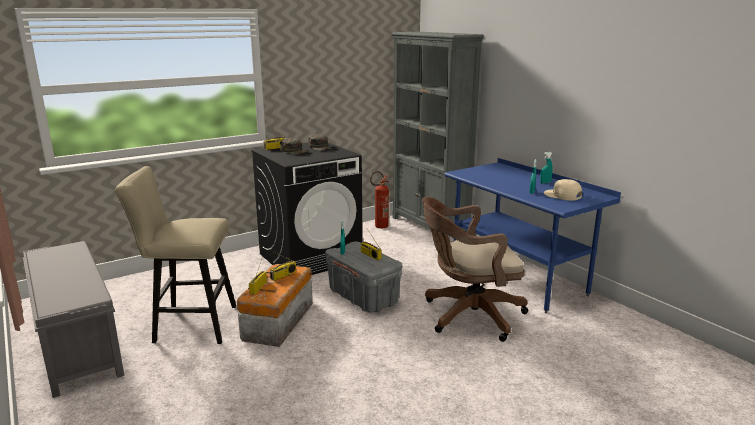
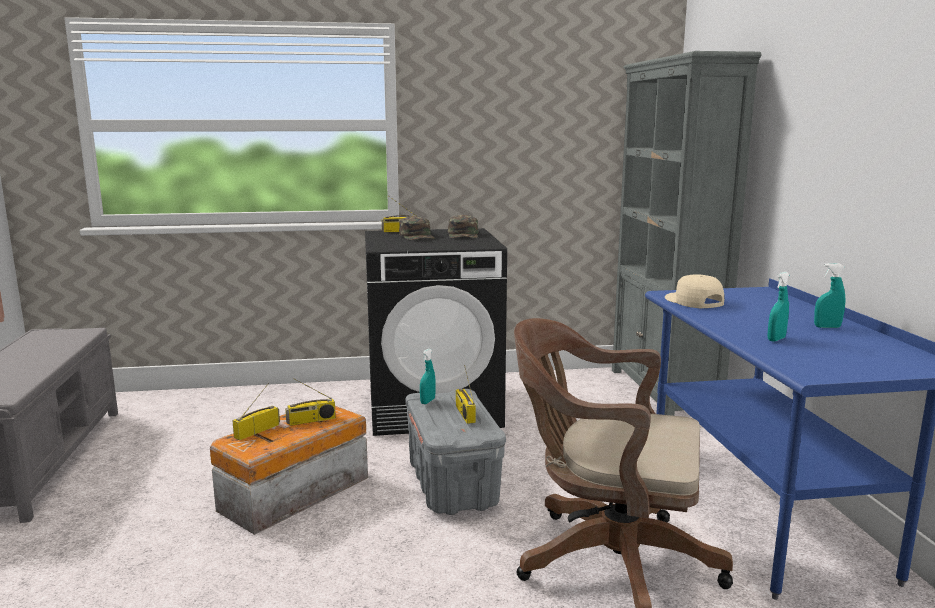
camera: 25 degrees right, 5 degrees down
beige stool [115,166,236,344] -> none
fire extinguisher [370,171,389,228] -> none
beige cap [544,179,582,201] -> beige cap moved to [665,275,724,308]

